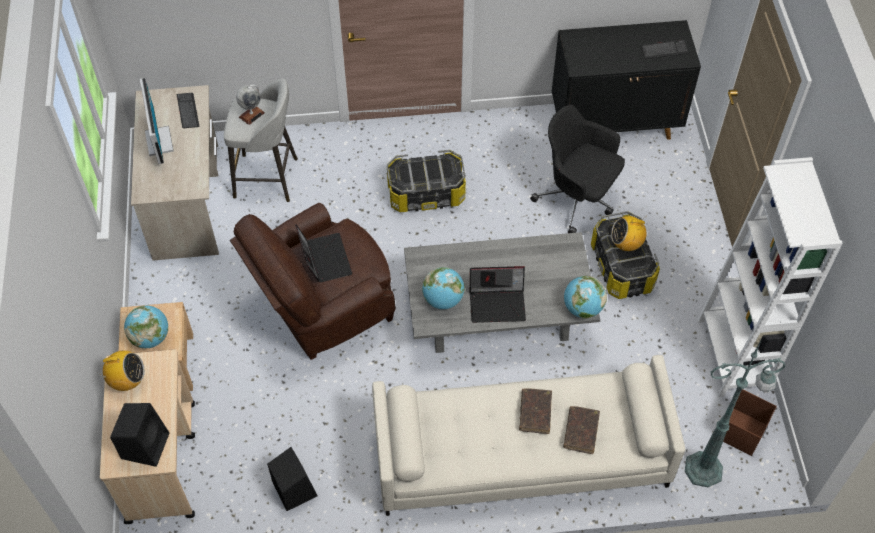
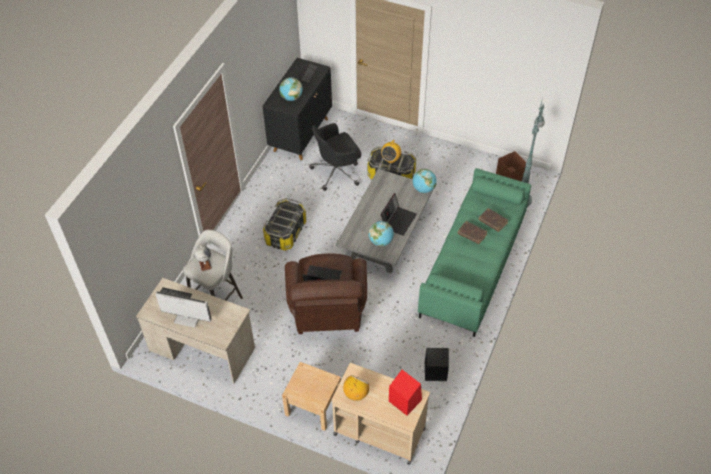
camera: 60 degrees left, 5 degrees down
black speaker [110,403,169,467] -> red speaker [389,370,422,416]
globe [124,305,168,348] -> globe moved to [279,77,303,101]
beige sofa [372,355,685,516] -> green sofa [418,168,531,337]
white bookcase [697,157,843,398] -> none

